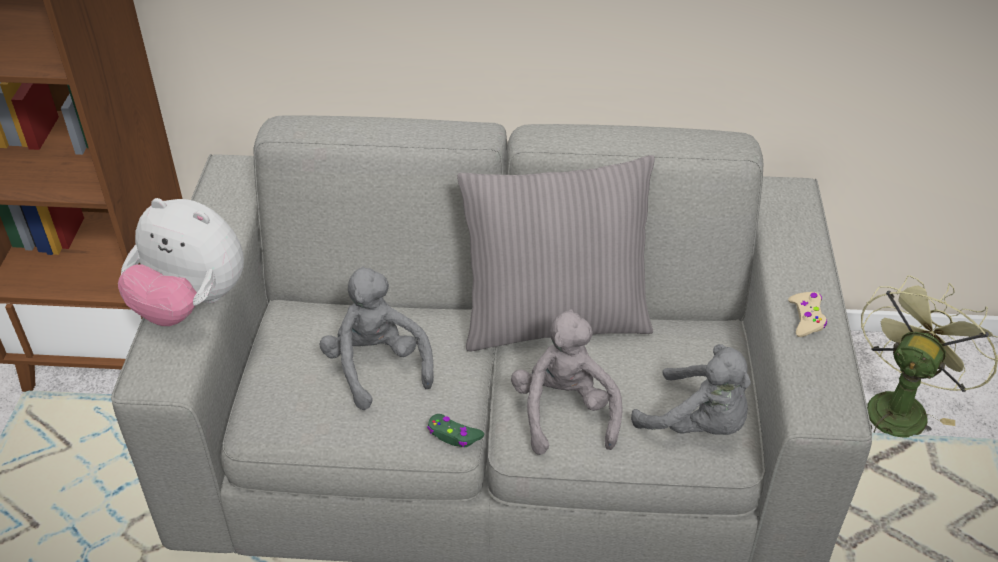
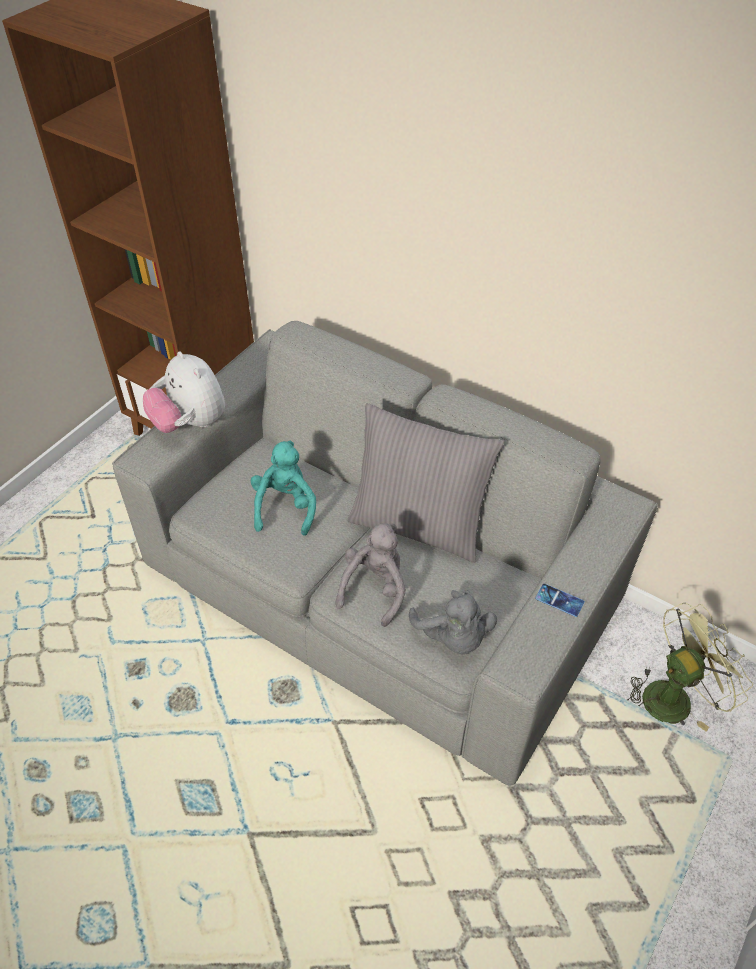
camera: 30 degrees right, 5 degrees up
grey plush toy [320,267,434,410] -> turquoise plush toy [251,440,316,536]
green game controller [427,414,484,447] -> none
beige game controller [788,292,827,337] -> phone [535,584,585,617]

